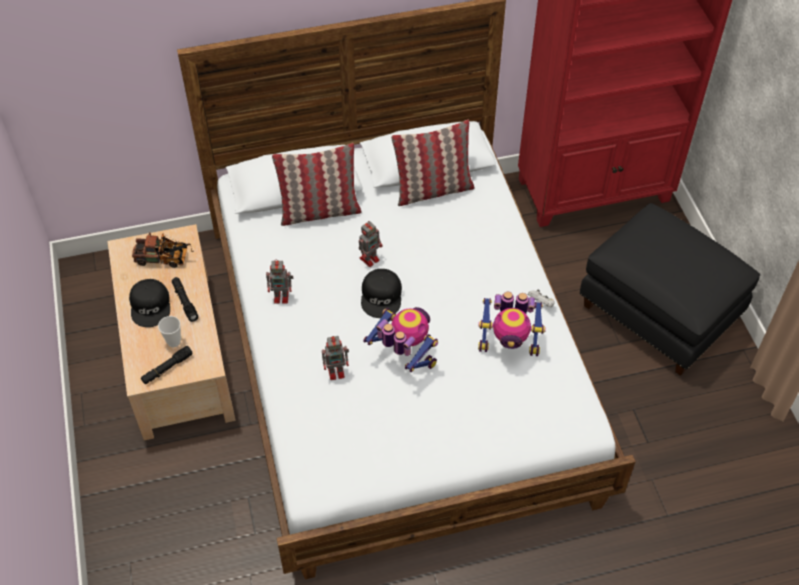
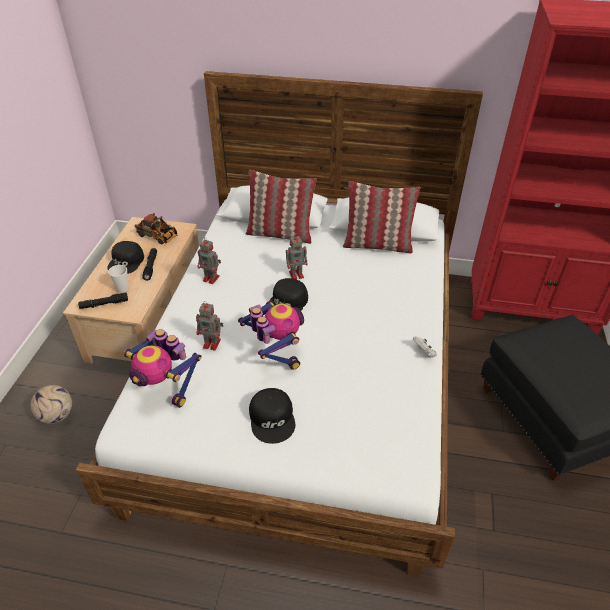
camera: 25 degrees right, 10 degrees down
toy robot [478,291,546,356] -> toy robot moved to [124,329,202,408]
none -> football [30,385,72,424]
none -> black cap [249,388,295,444]

